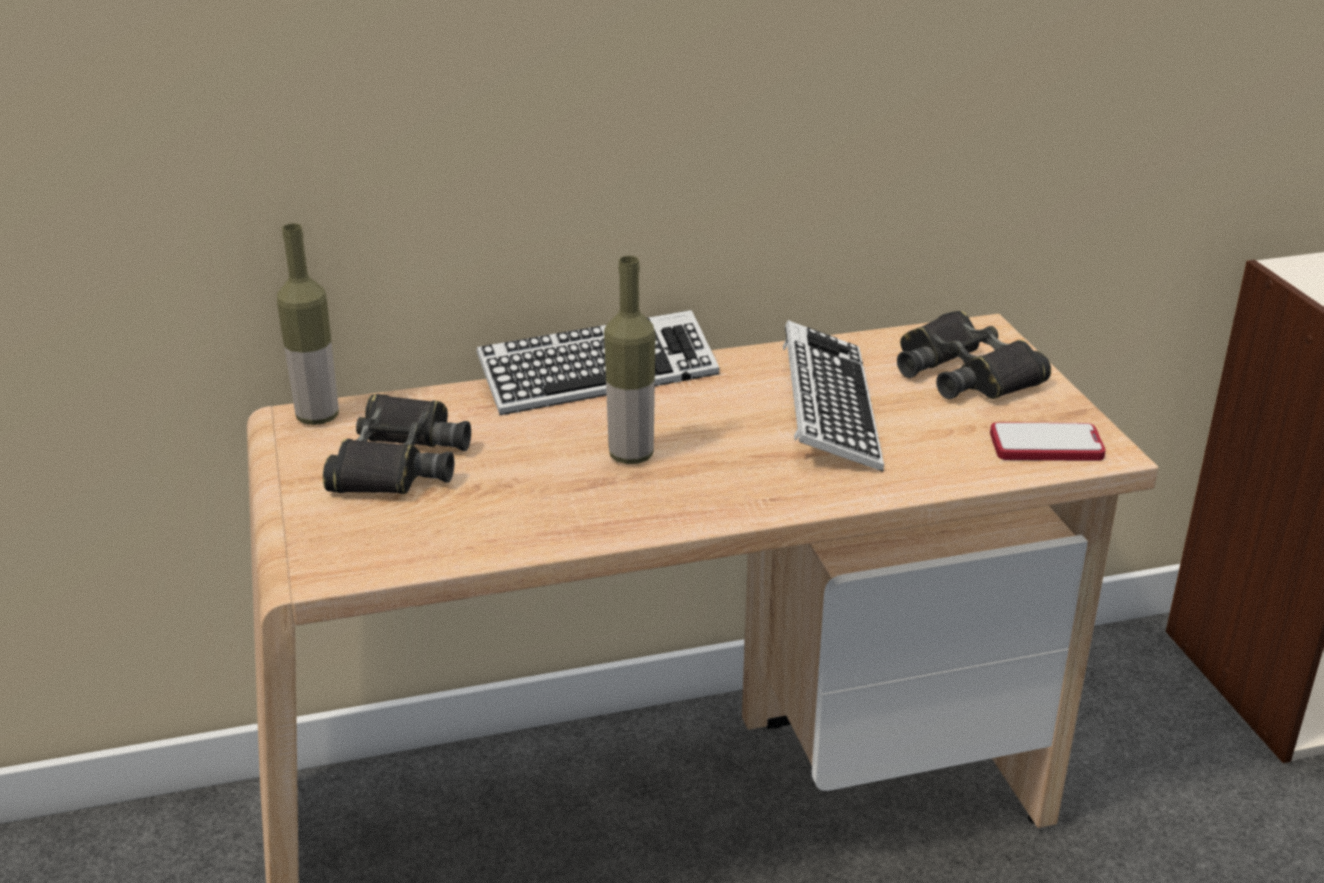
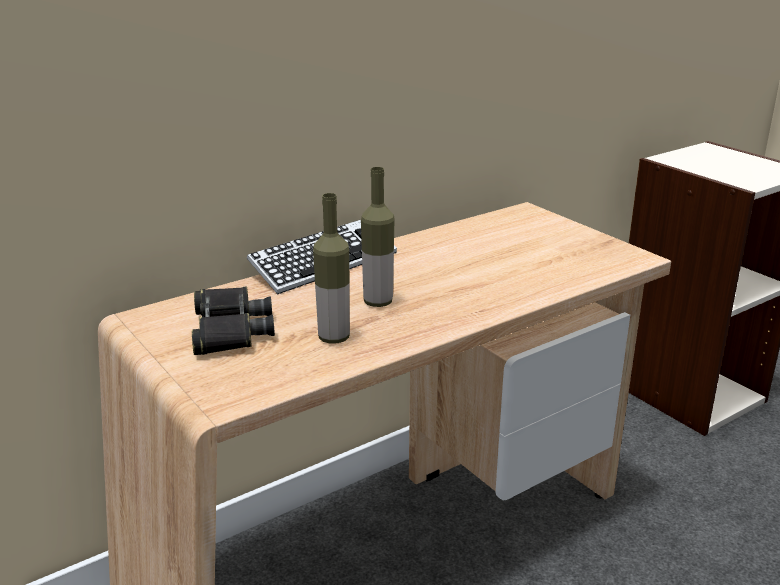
camera: 20 degrees left, 5 degrees down
bottle [277,223,339,425] -> bottle moved to [313,193,350,344]
keyboard [783,320,884,472] -> none
black binoculars [897,311,1051,399] -> none
phone [990,422,1106,461] -> none

